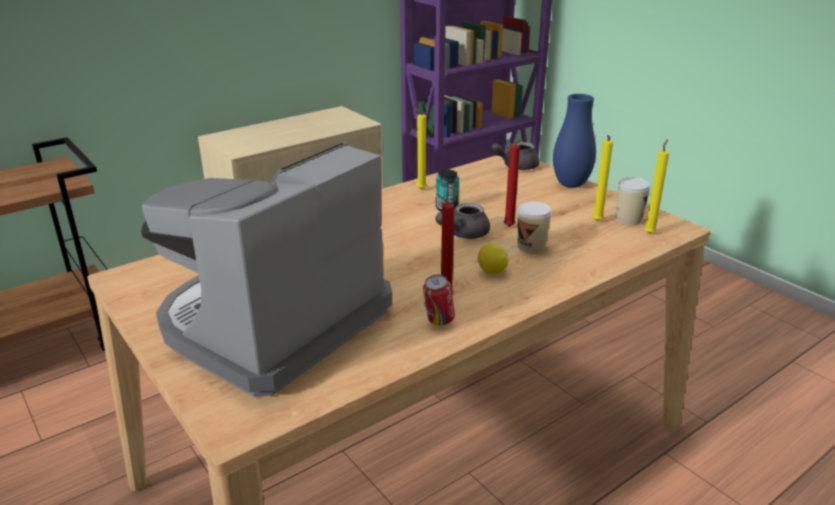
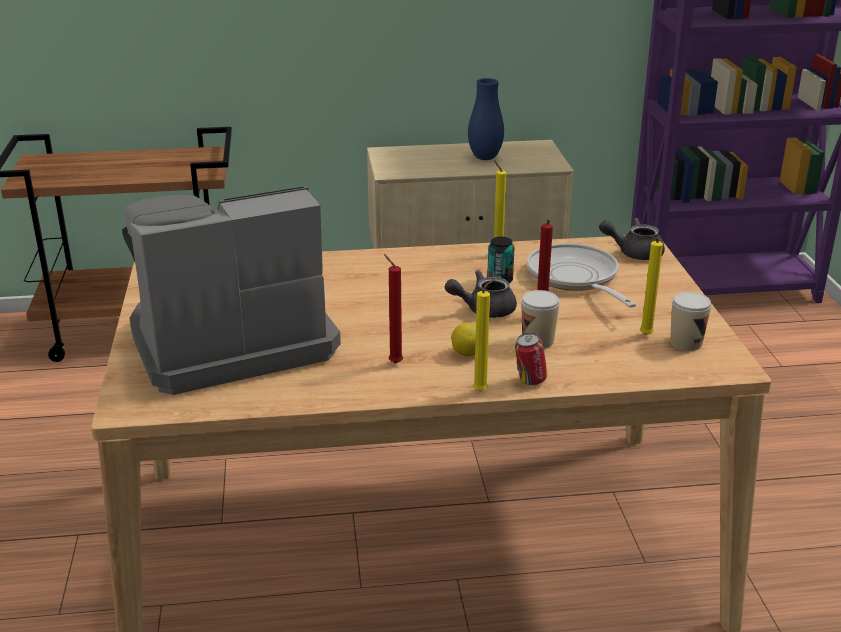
camera: 30 degrees right, 0 degrees up
can [423,275,455,325] -> can moved to [515,333,548,385]
blue vase [553,94,596,188] -> blue vase moved to [468,78,504,160]
yellow candle [644,139,669,234] -> yellow candle moved to [473,279,495,392]
none -> frying pan [527,243,636,308]

